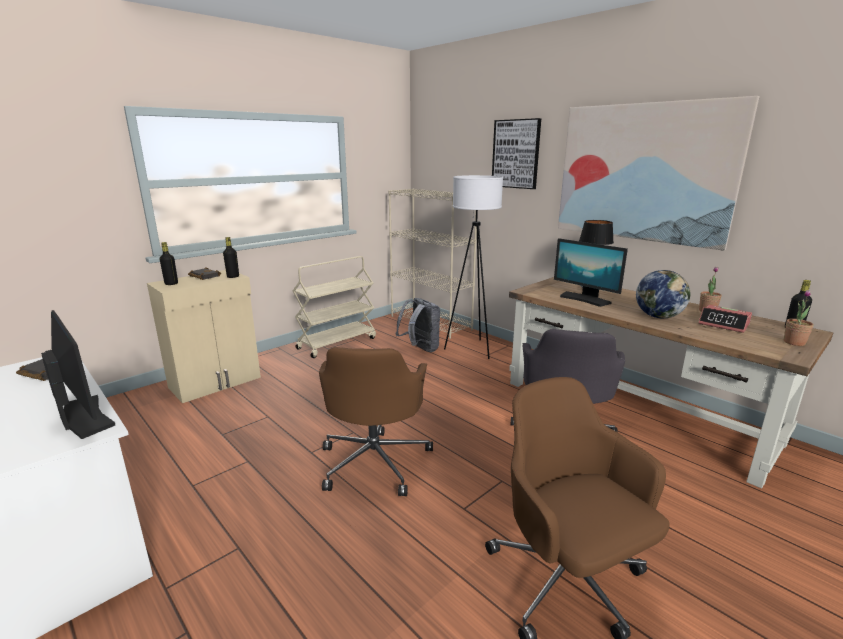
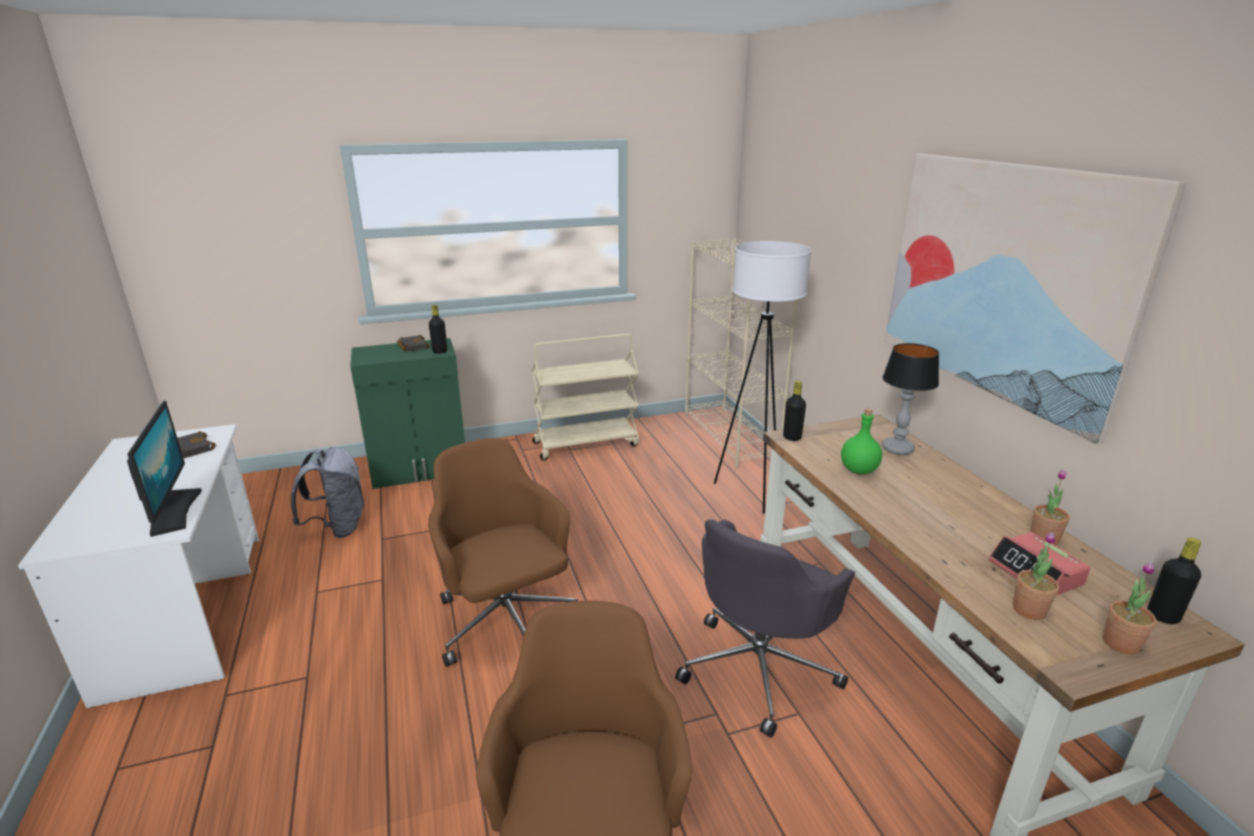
camera: 25 degrees right, 5 degrees up
beige cabinet [147,270,261,403] -> green cabinet [350,338,465,489]
black bottle [160,242,178,285] -> black bottle moved to [783,381,806,441]
brown office chair [319,347,433,496] -> brown office chair turned 120 degrees clockwise [428,438,578,667]
grey backpack [396,298,440,352] -> grey backpack moved to [291,447,364,538]
picture [492,118,541,189] -> none
monitor [554,238,628,307] -> green bottle [841,409,882,474]
globe [636,270,690,318] -> none
none -> potted plant [1013,533,1059,620]

